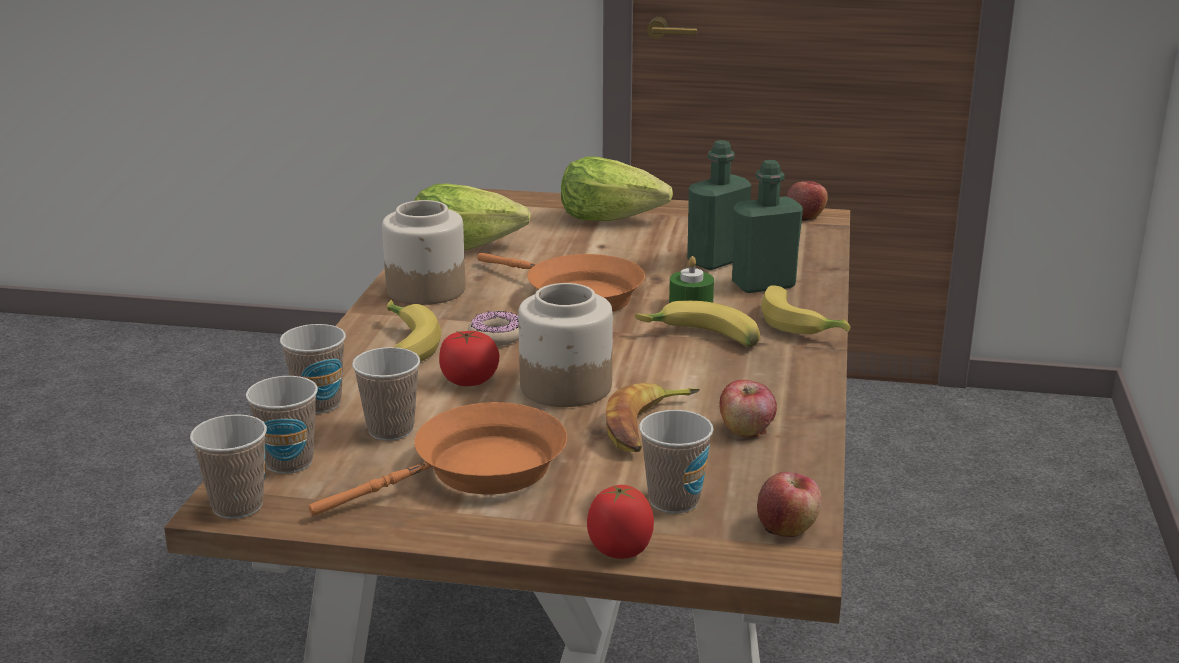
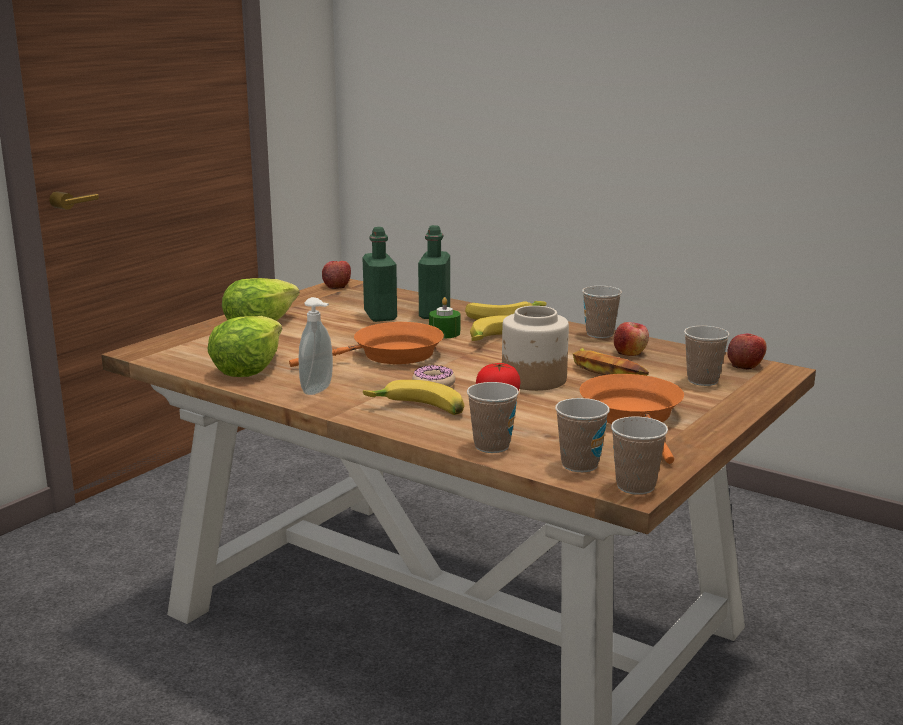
camera: 65 degrees left, 5 degrees down
cup [352,347,420,441] -> cup moved to [582,286,622,338]
jar [382,200,465,305] -> soap dispenser [298,297,333,395]
tomato [587,485,654,559] -> none

